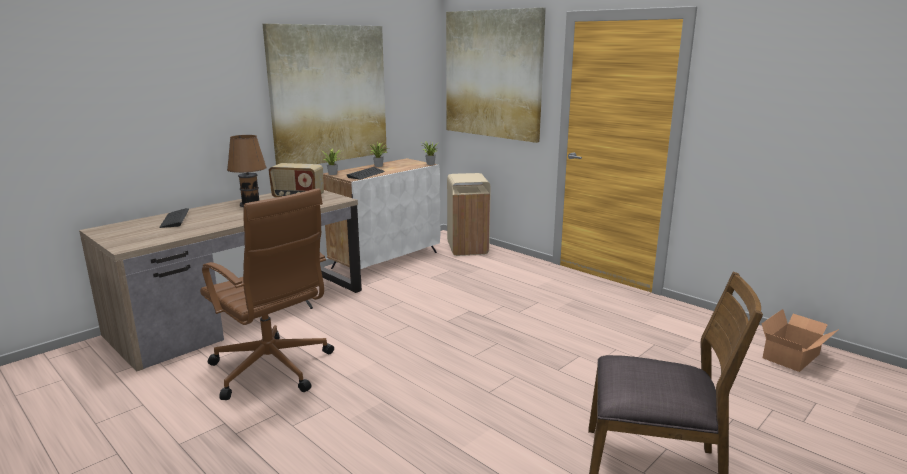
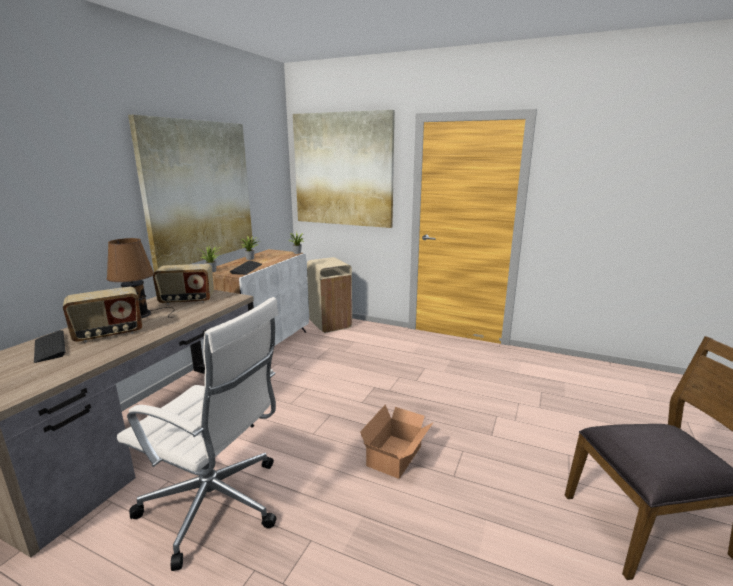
camera: 20 degrees left, 0 degrees up
brown office chair [200,188,334,400] -> white office chair [117,297,279,571]
cardboard box [761,309,839,372] -> cardboard box moved to [360,405,434,479]
none -> radio [63,287,142,342]

